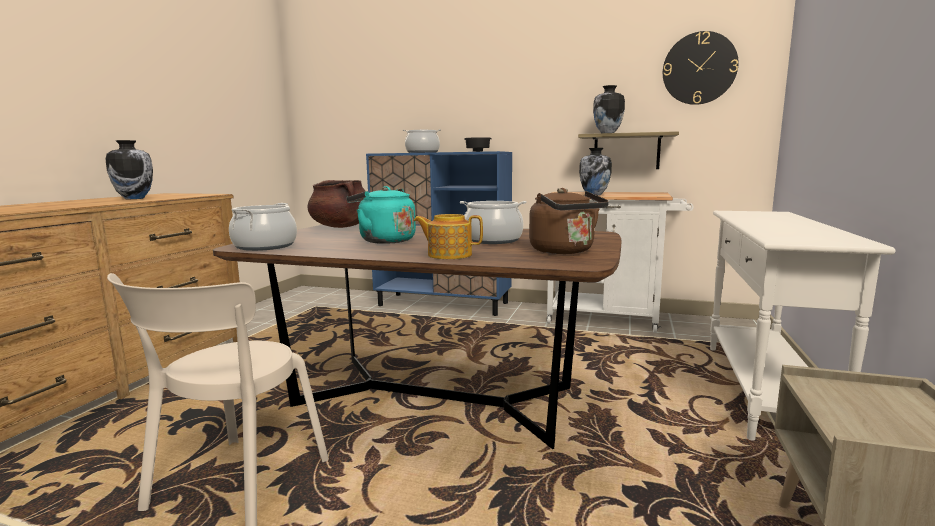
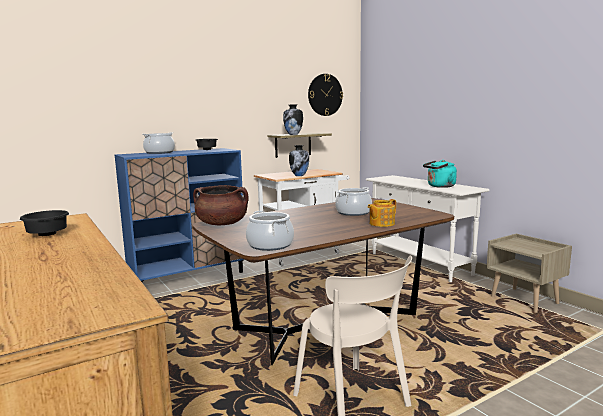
camera: 50 degrees left, 0 degrees up
vase [105,140,153,199] -> black bowl [20,210,69,236]
turquoise kettle [346,186,416,244] -> turquoise kettle moved to [423,160,457,188]
brown kettle [529,188,609,254] -> none

